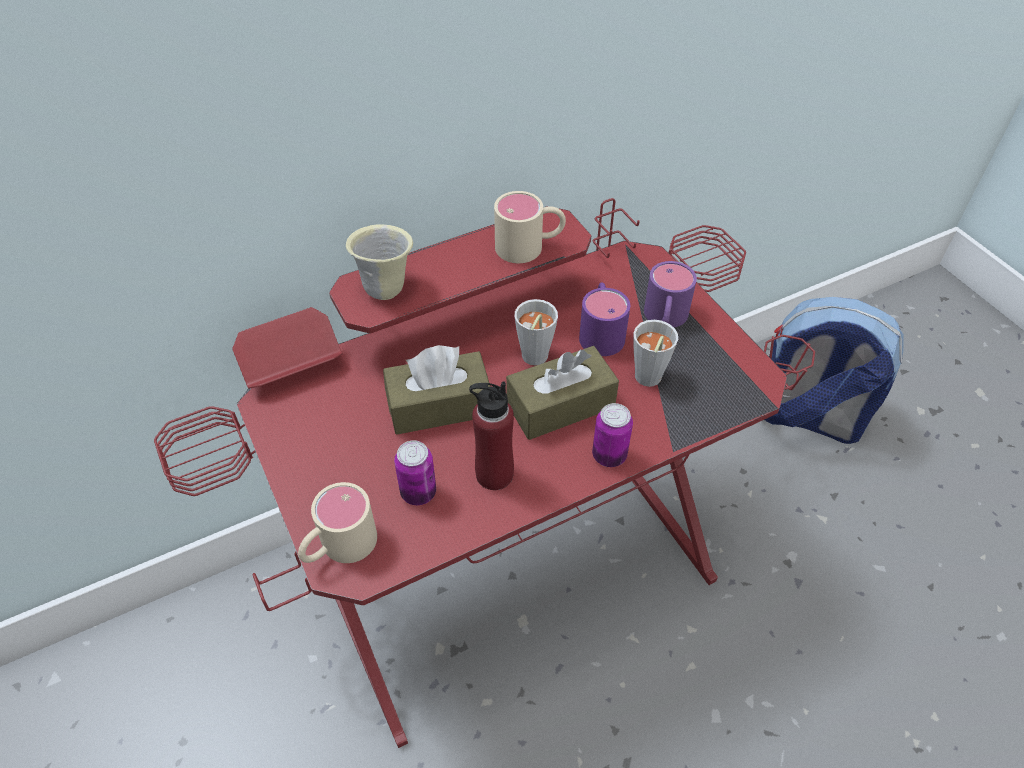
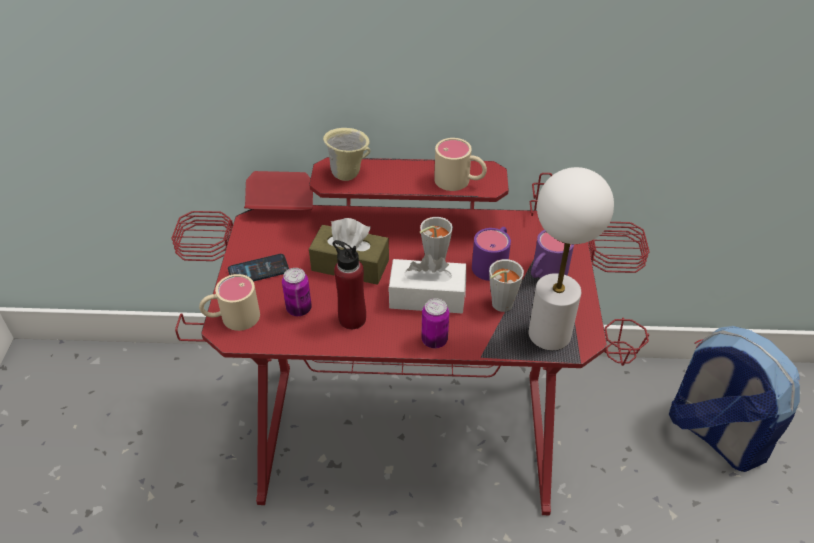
camera: 30 degrees right, 5 degrees down
brown tissue box [506,346,619,440] -> white tissue box [388,254,466,313]
none -> phone [228,254,289,281]
none -> white table lamp [528,167,614,351]

